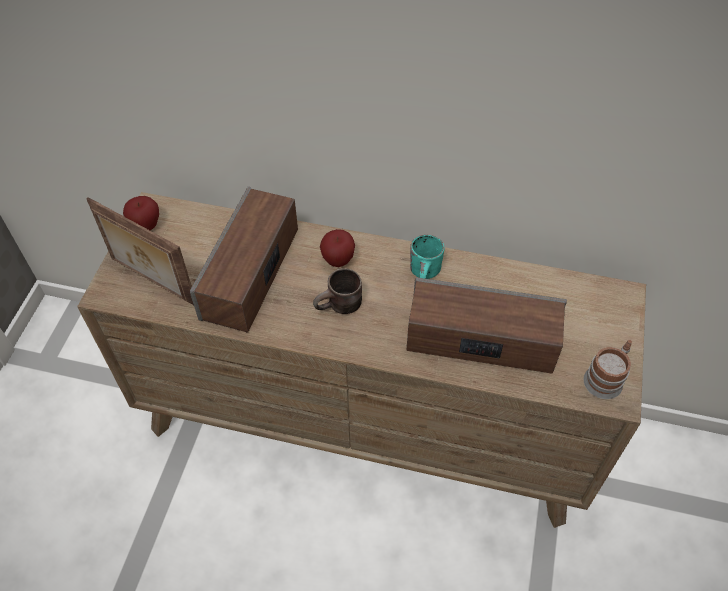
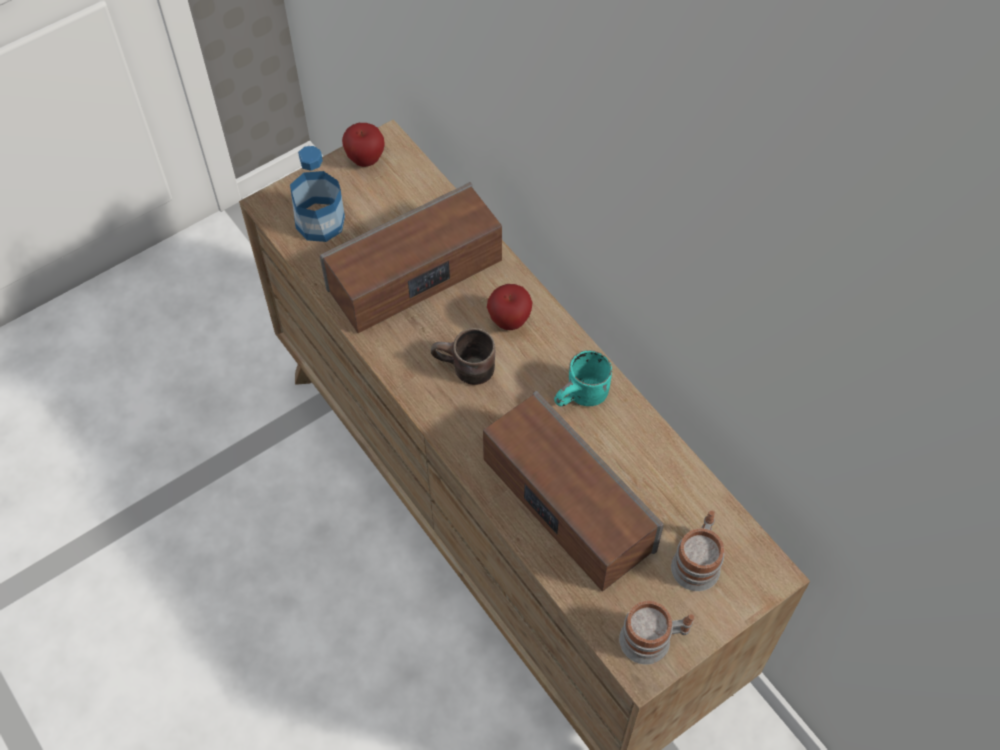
camera: 40 degrees right, 5 degrees up
picture frame [87,197,194,305] -> bottle [290,146,345,242]
none -> mug [671,510,724,591]

